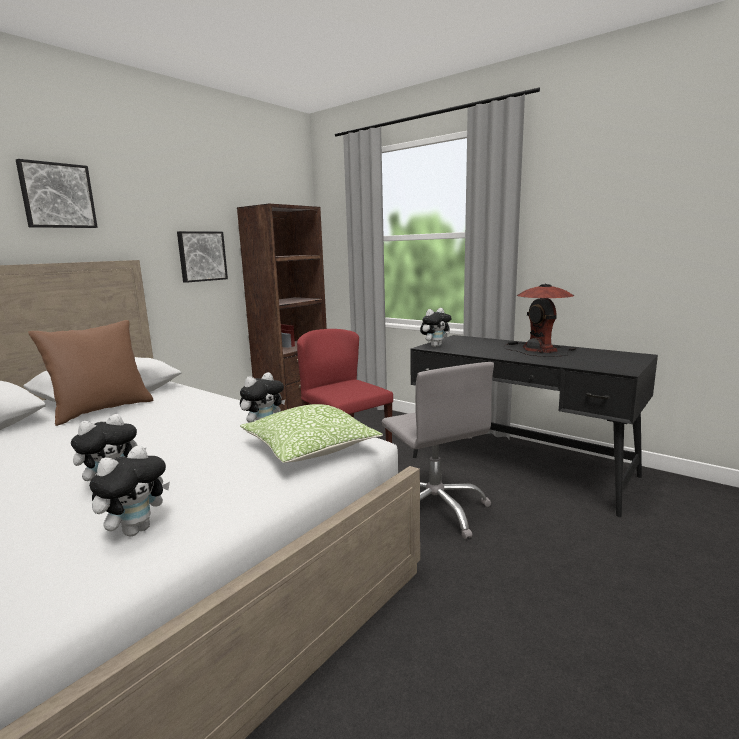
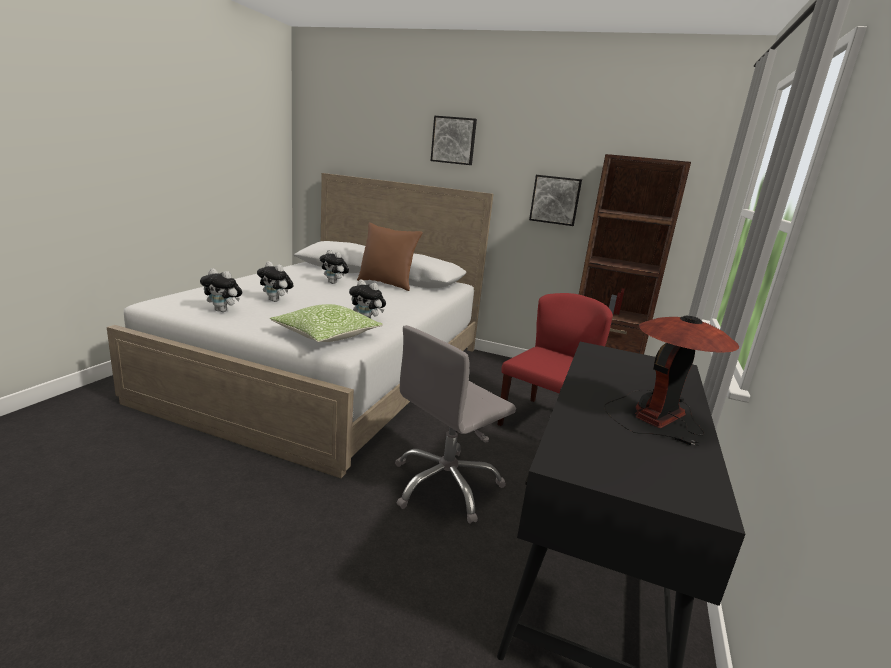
camera: 70 degrees right, 5 degrees up
plush toy [420,308,452,347] -> plush toy moved to [319,249,349,284]

